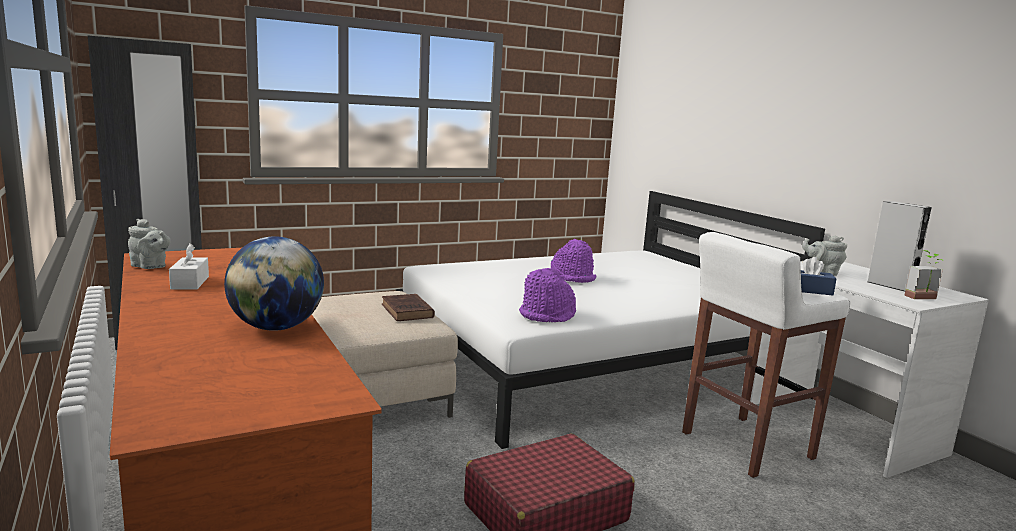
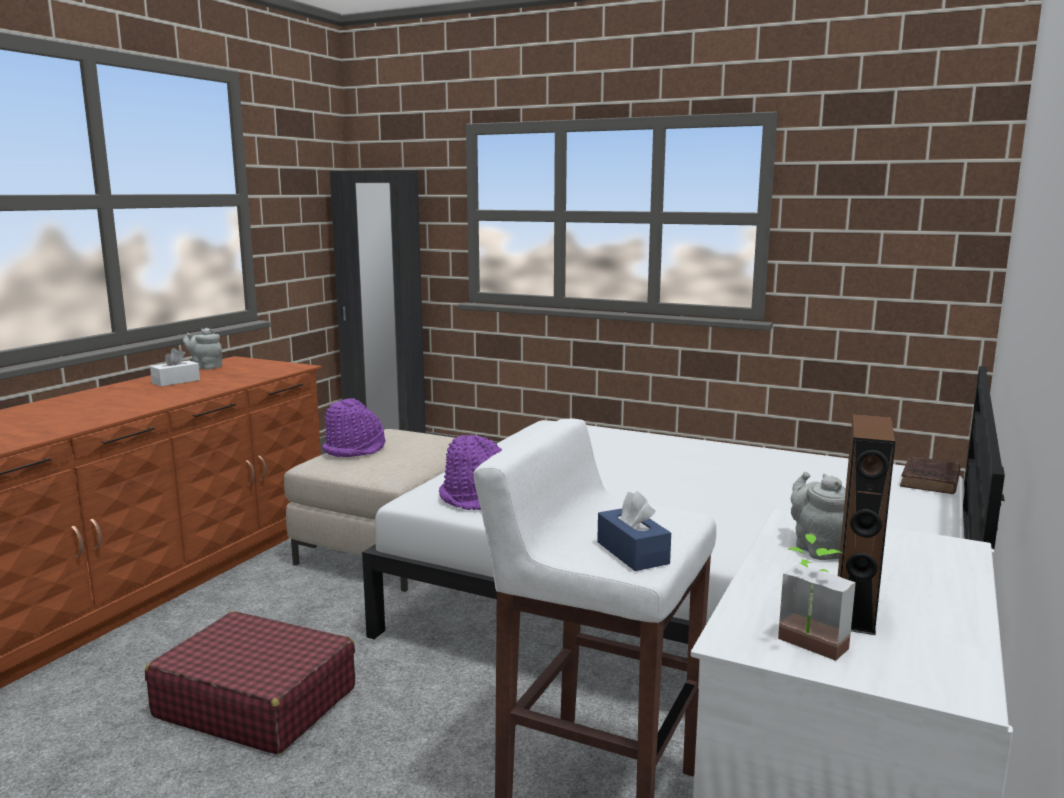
camera: 55 degrees right, 0 degrees up
grey teapot [128,219,171,269] -> grey teapot turned 120 degrees clockwise [183,328,223,370]
globe [224,236,324,331] -> none
brown book [382,294,435,321] -> brown book moved to [900,456,960,494]
purple hat [551,239,596,283] -> purple hat moved to [322,398,386,457]
grey speaker [868,201,931,292] -> brown speaker [838,414,896,635]

